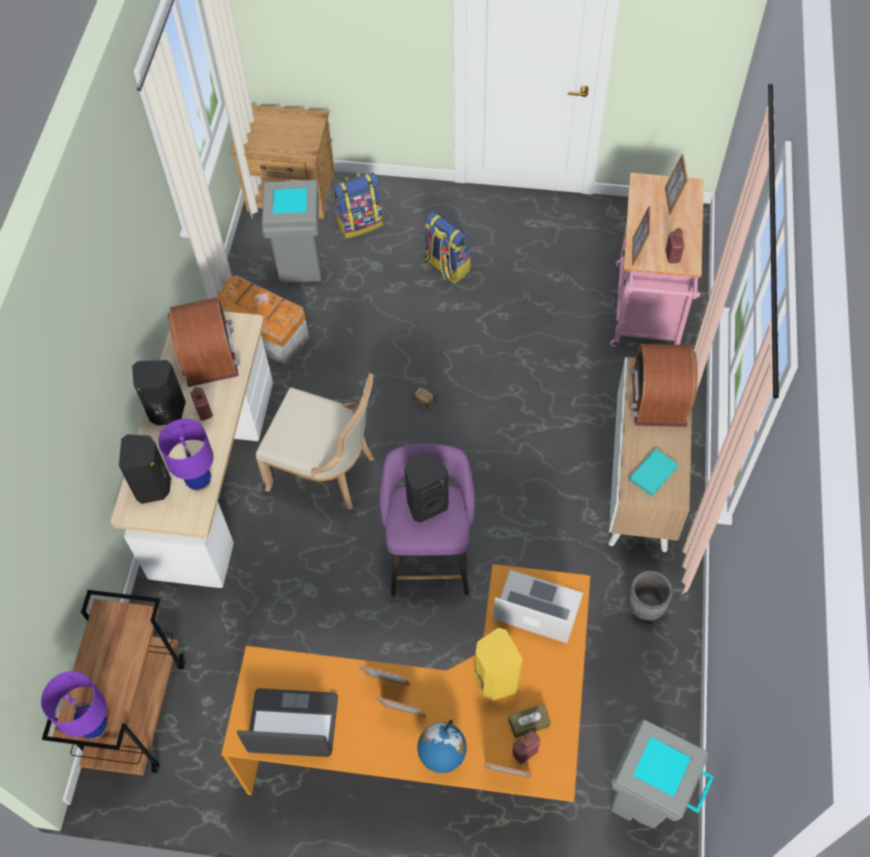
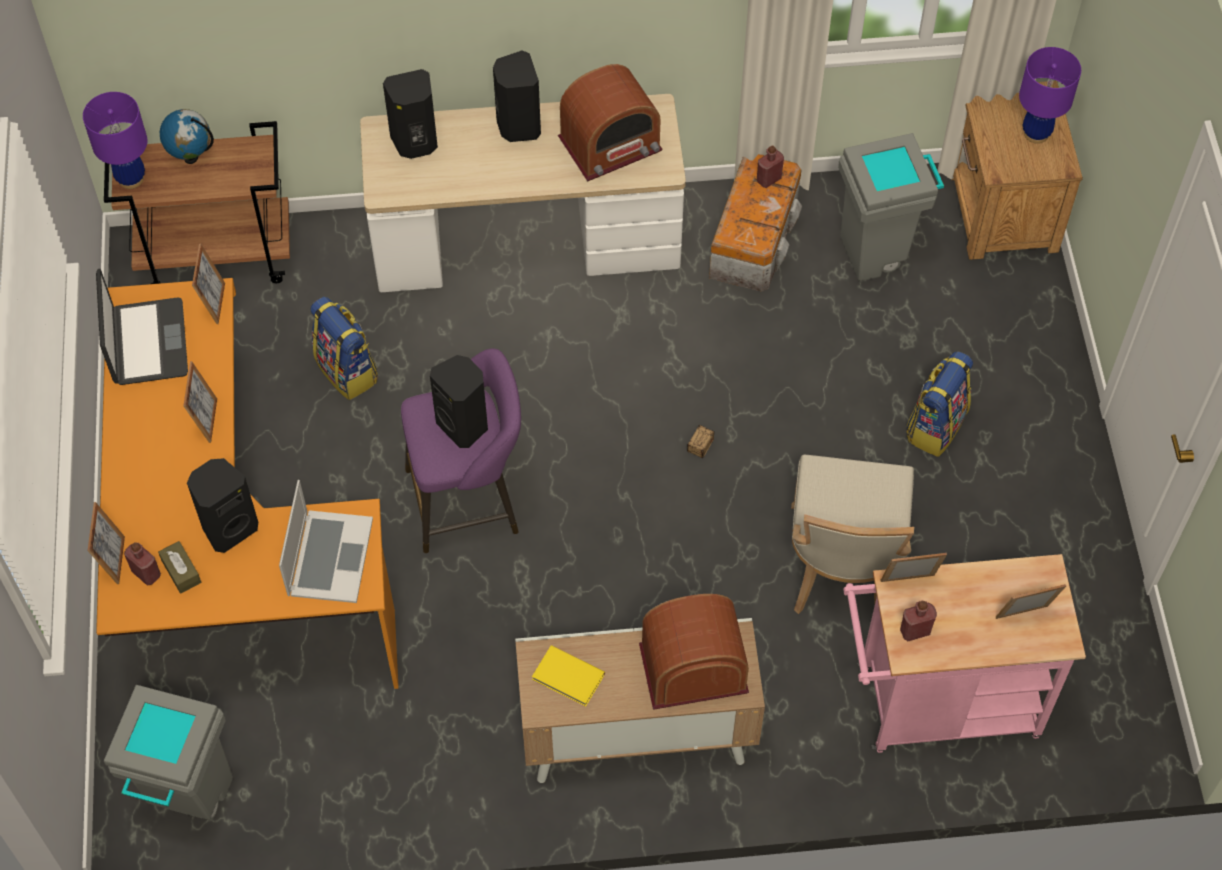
camera: 75 degrees right, 0 degrees up
purple table lamp [158,419,214,492] -> purple table lamp moved to [1019,47,1081,144]
red bottle [190,387,213,420] -> red bottle moved to [757,146,784,188]
beige chair [256,373,375,509] -> beige chair moved to [791,454,914,614]
backpack [333,172,383,238] -> backpack moved to [310,297,378,400]
picture frame [375,696,426,717] -> picture frame moved to [192,243,225,324]
globe [417,720,467,773] -> globe moved to [160,109,214,164]
yellow speaker [475,628,523,701] -> black speaker [187,458,258,553]
turquoise book [628,449,679,497] -> yellow book [532,645,605,706]
grey planter [628,571,673,621] -> none

